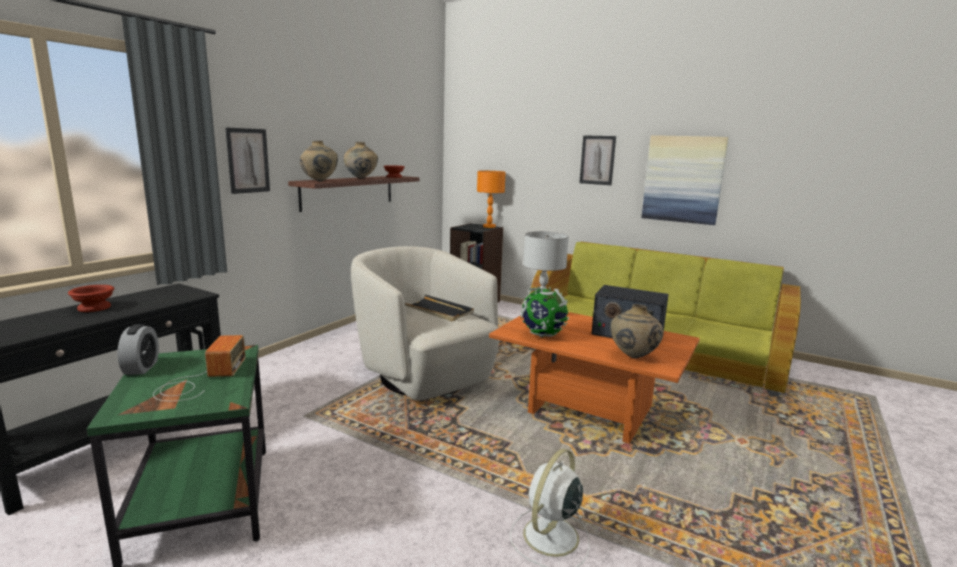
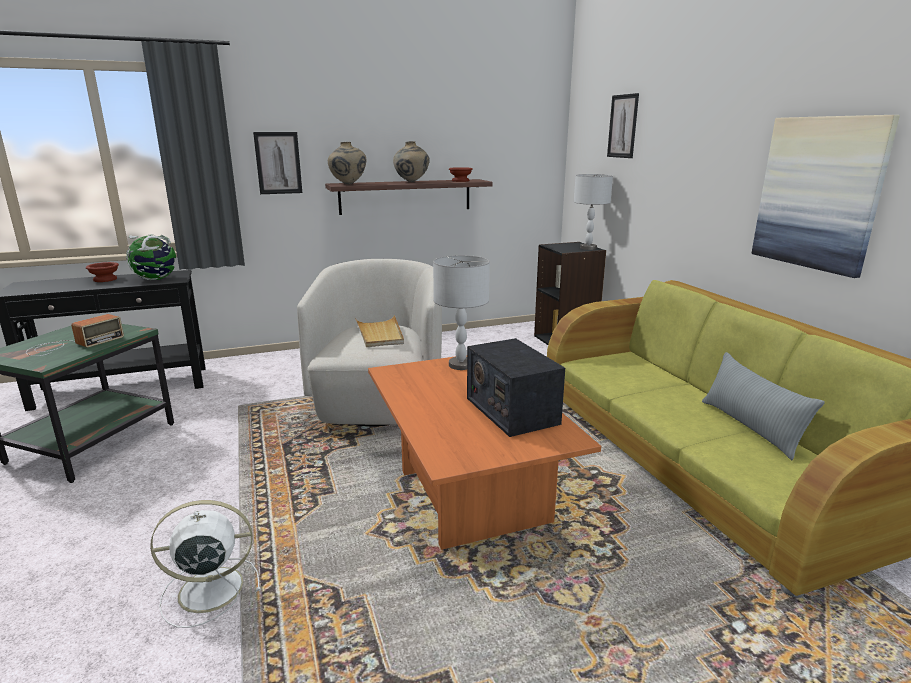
camera: 40 degrees right, 5 degrees up
alarm clock [117,324,159,375] -> none
black tray [405,294,474,321] -> beige tray [355,315,404,347]
orange table lamp [477,171,506,228] -> grey table lamp [574,174,613,250]
globe [521,287,569,337] -> globe moved to [126,234,176,280]
picture [579,135,616,185] -> picture moved to [607,93,639,158]
beige vase [610,304,664,358] -> none
none -> grey pillow [702,352,825,460]

